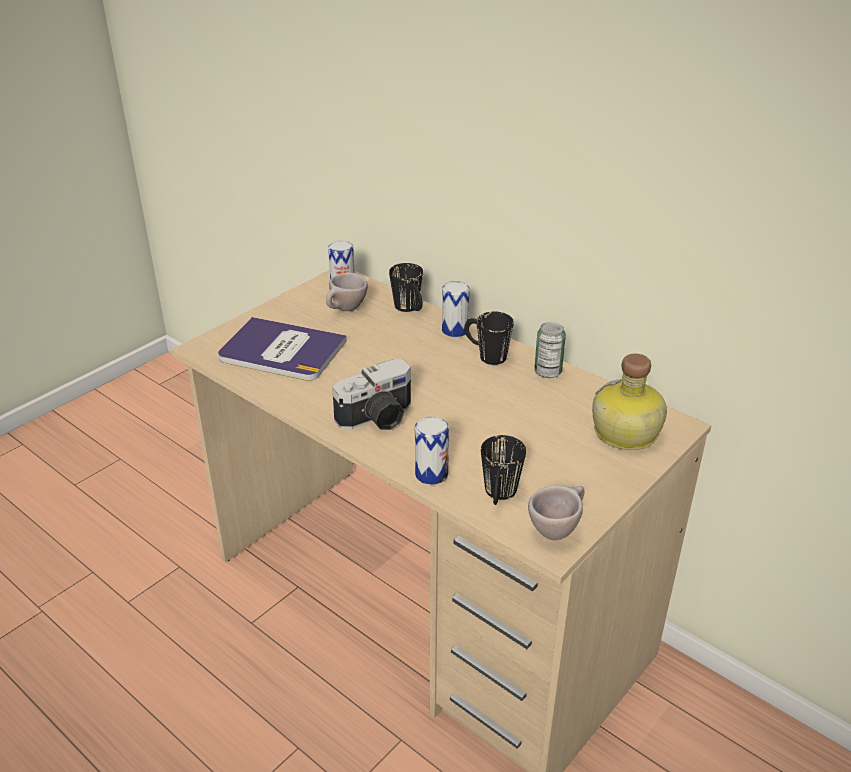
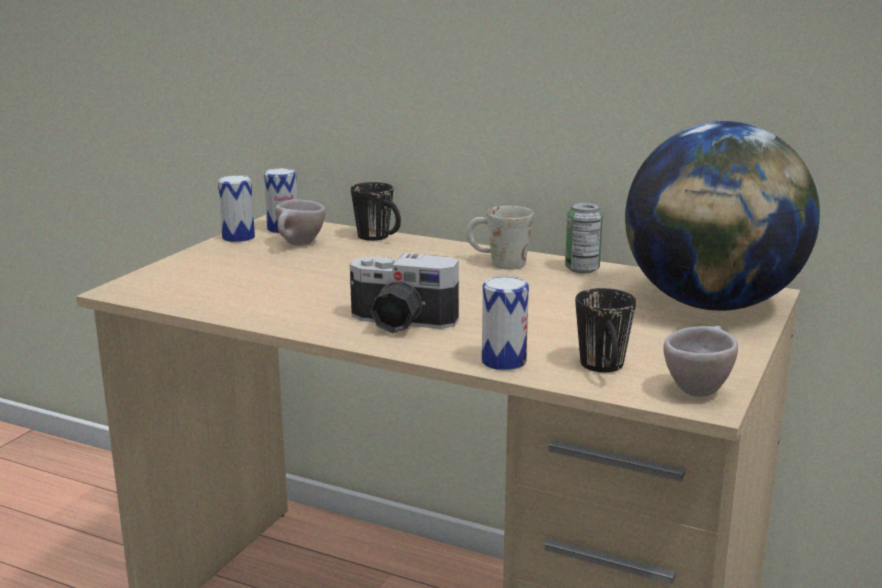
camera: 15 degrees left, 15 degrees down
book [218,317,347,381] -> none
camera [332,359,411,430] -> camera turned 60 degrees clockwise [350,253,459,334]
can [442,281,470,337] -> can moved to [218,175,255,242]
black mug [464,311,514,365] -> white mug [466,206,533,270]
bottle [592,354,667,450] -> globe [625,121,820,311]

